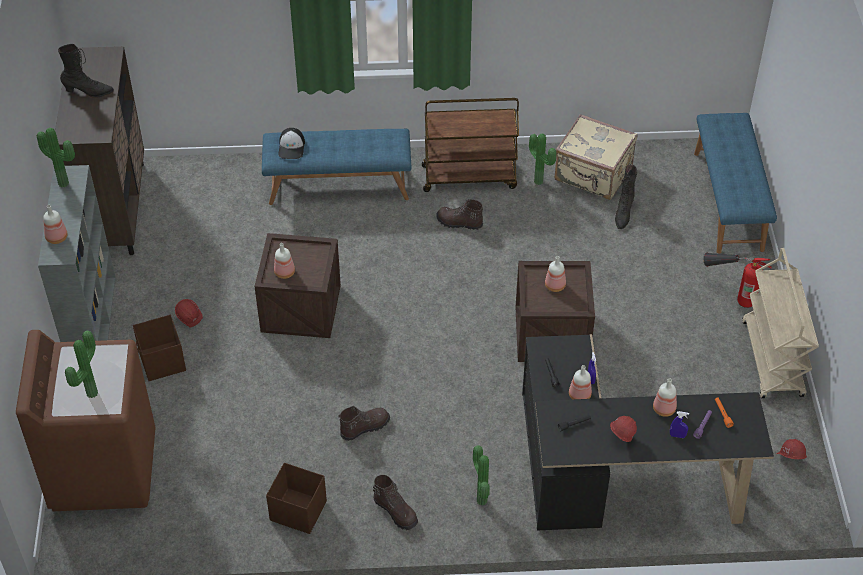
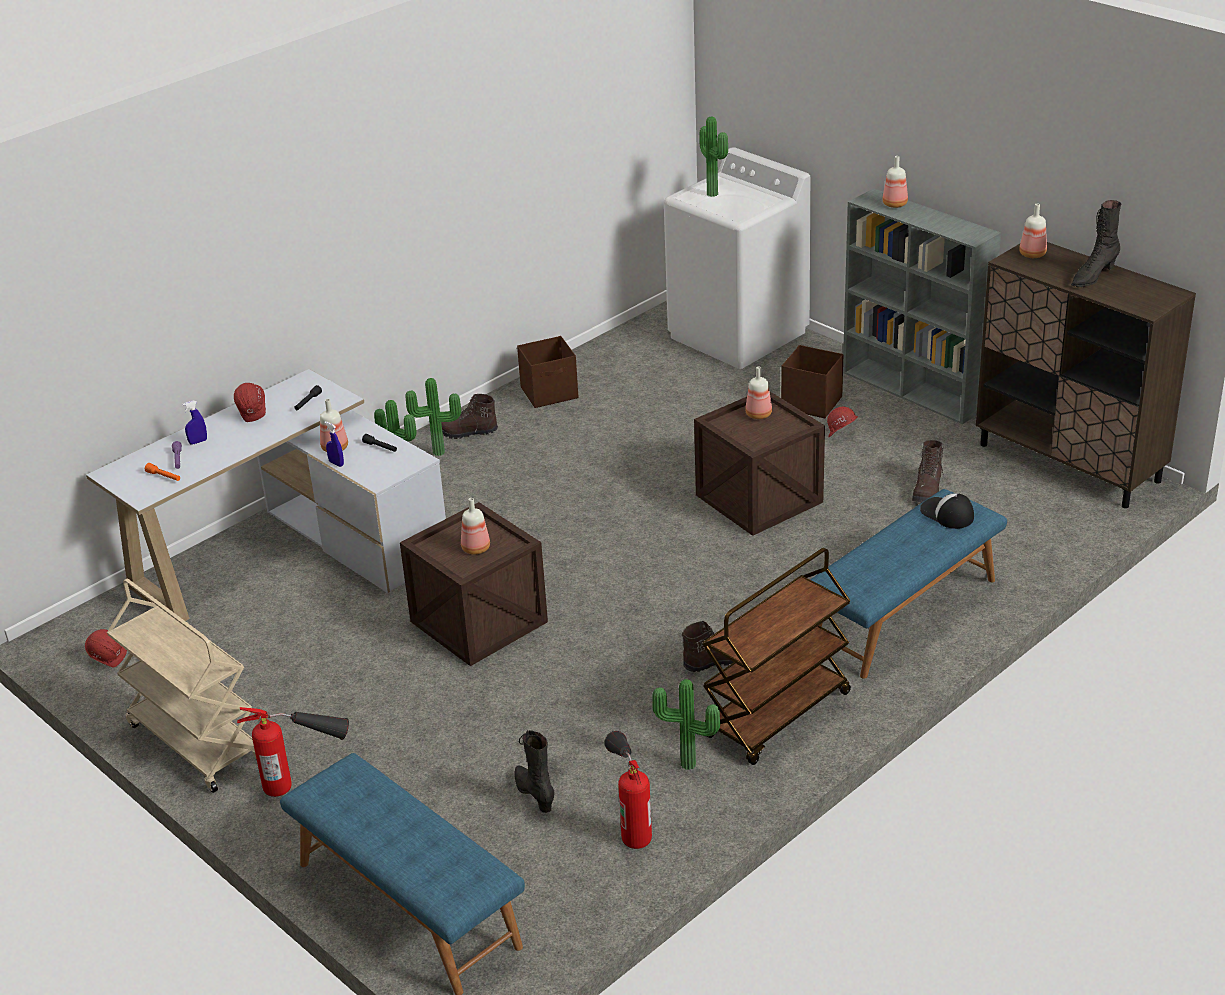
camera: 140 degrees right, 15 degrees down
brown washing machine [16,330,156,511] -> white washing machine [664,147,810,369]
potted plant [37,128,75,187] -> potted plant moved to [405,378,461,456]
brown boot [339,406,390,441] -> brown boot moved to [912,440,944,502]
black desk [522,334,774,530] -> white desk [86,369,446,621]
beige suitcase [555,114,637,200] -> fire extinguisher [605,731,652,849]
bottle [653,378,677,417] -> bottle moved to [1019,203,1047,258]

